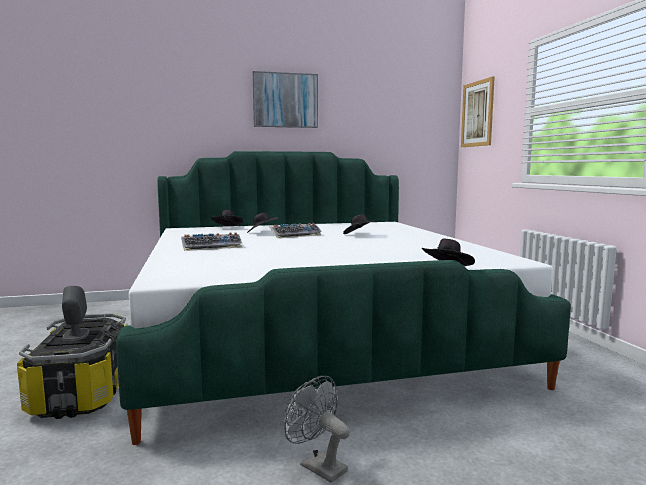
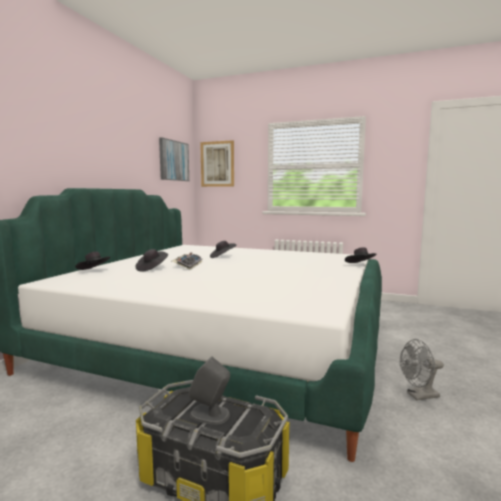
camera: 55 degrees left, 0 degrees up
keyboard [181,232,242,251] -> none
picture [253,71,318,128] -> picture moved to [159,137,189,181]

